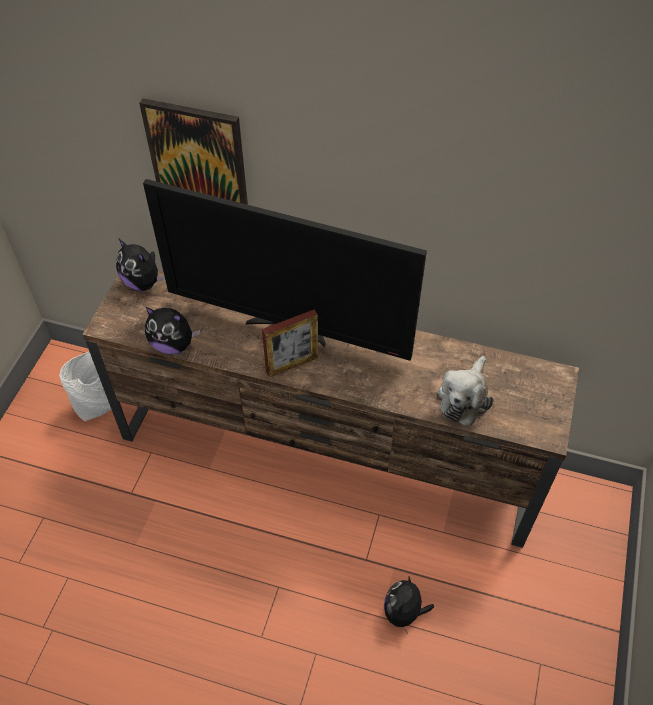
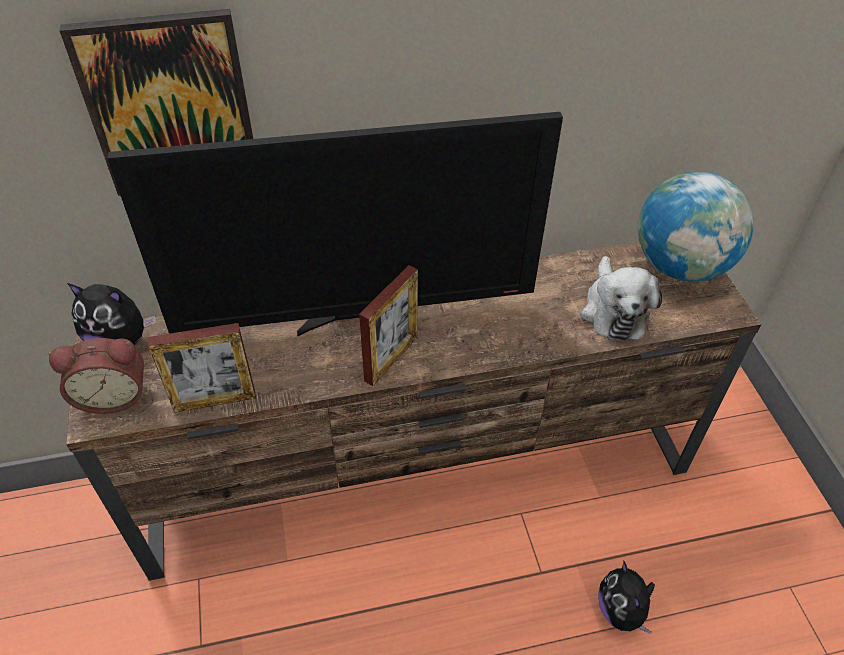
camera: 30 degrees left, 5 degrees down
white vase [59,352,111,421] -> none
plush toy [145,307,200,355] -> picture frame [148,323,256,412]
none -> alarm clock [48,338,145,414]
none -> globe [638,171,754,282]

